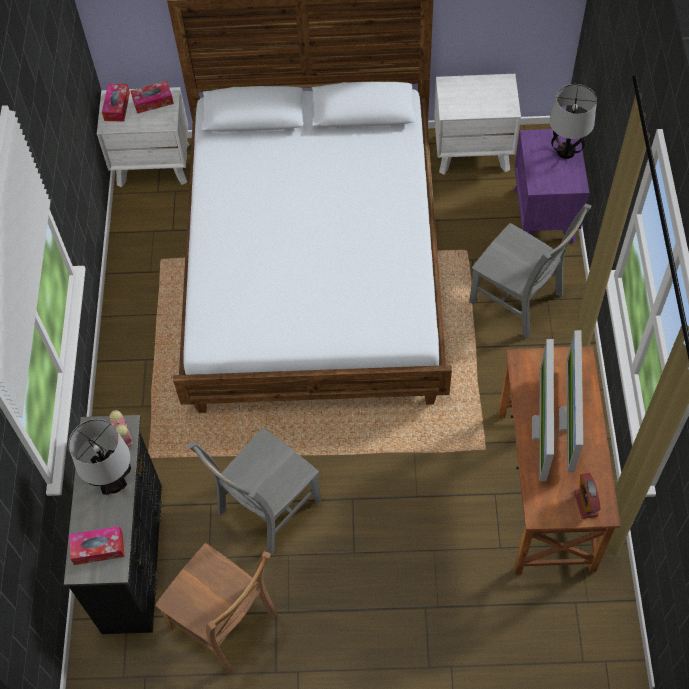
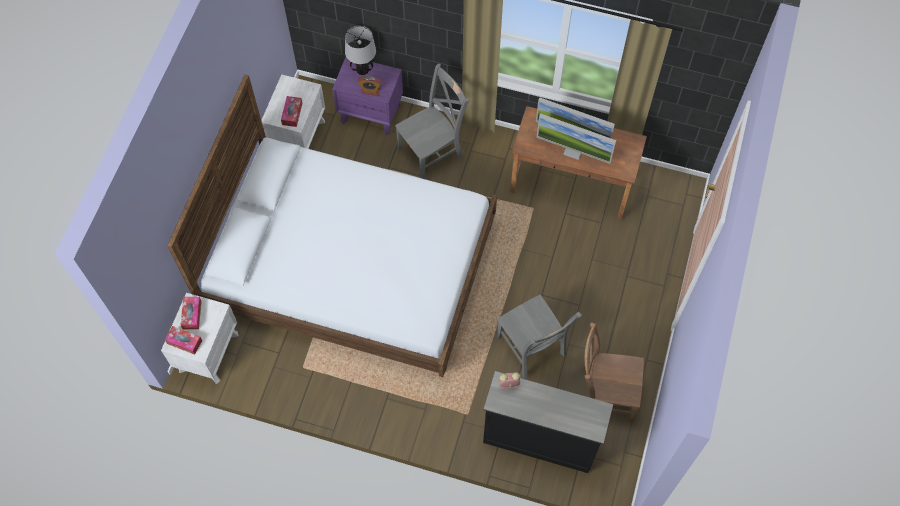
camera: 75 degrees left, 5 degrees up
table lamp [69,419,131,495] -> none
tissue box [69,526,124,565] -> tissue box moved to [281,96,303,127]
brown chair [155,543,278,675] -> brown chair turned 135 degrees counterclockwise [582,322,644,422]
alarm clock [574,473,601,519] -> alarm clock moved to [358,76,382,96]

